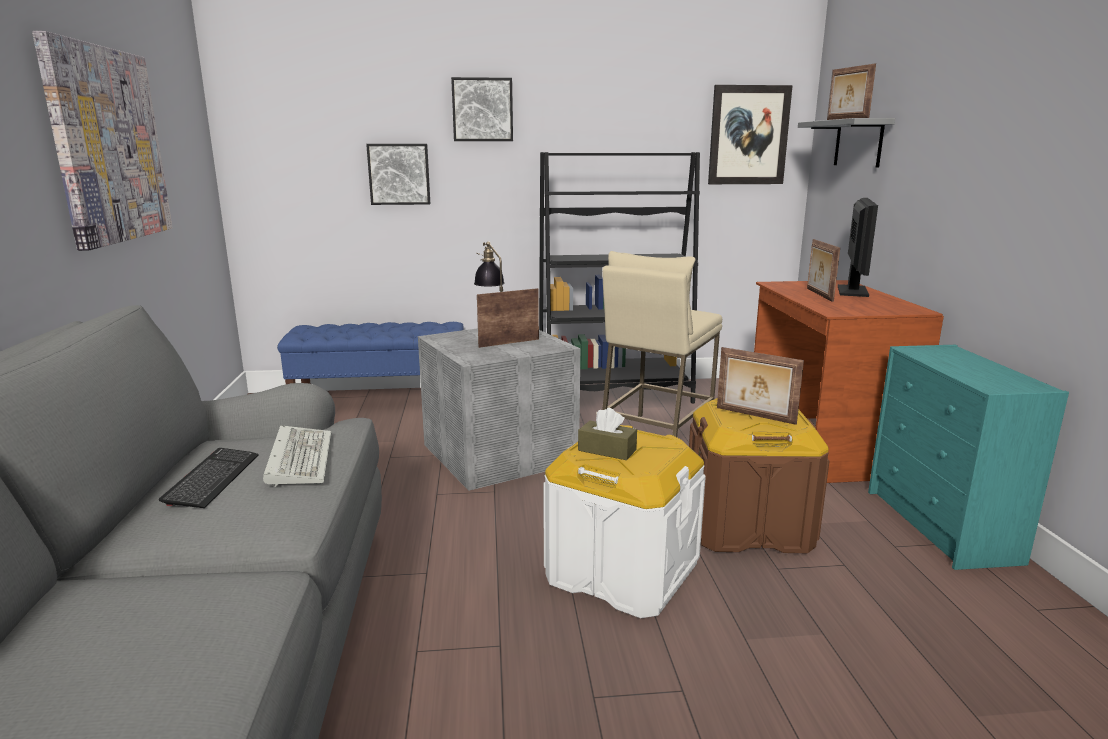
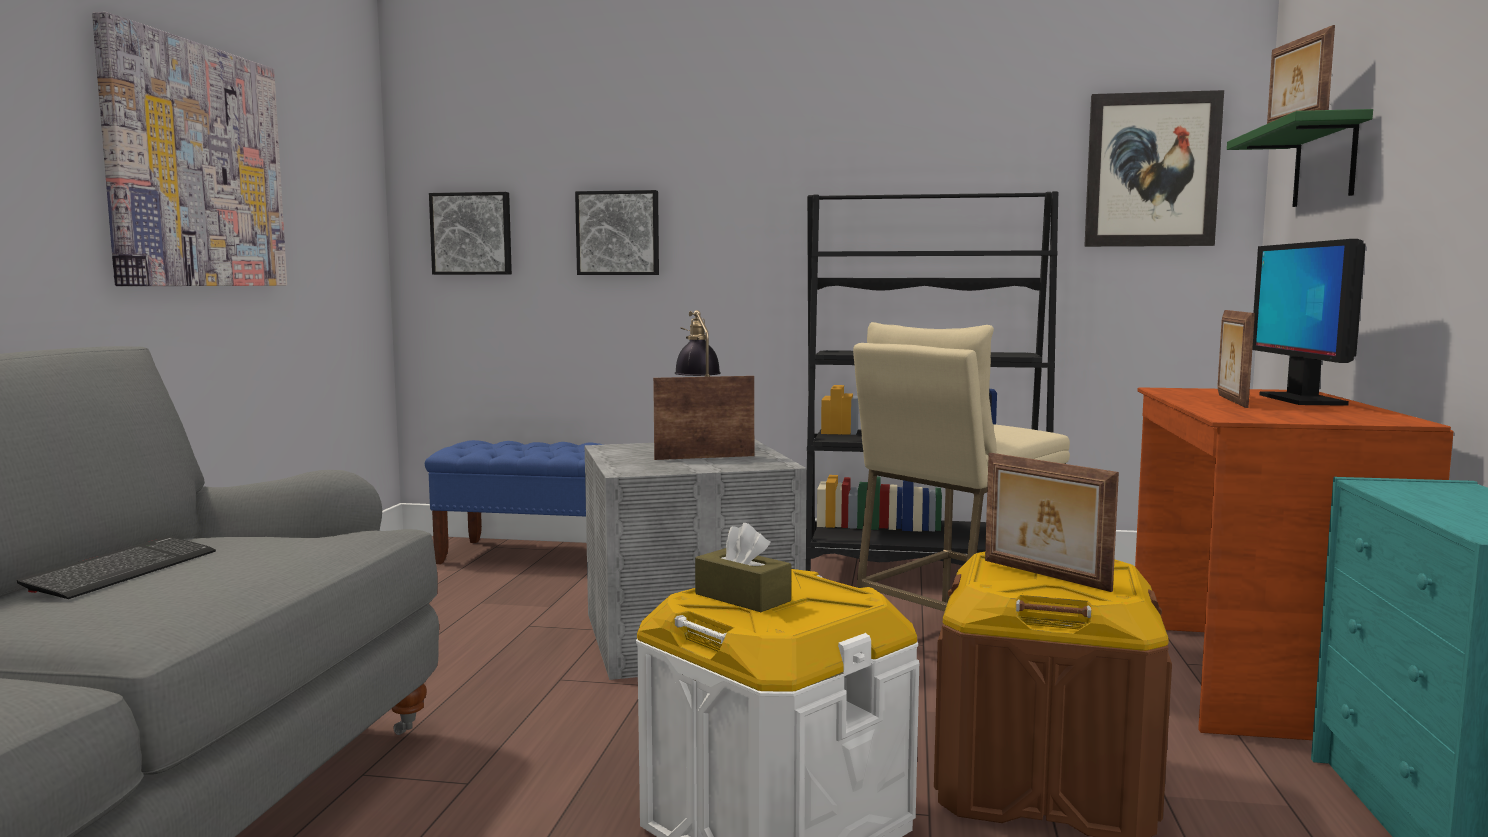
camera: 15 degrees right, 10 degrees down
keyboard [263,425,331,487] -> none
picture [451,77,513,141] -> picture moved to [429,192,512,275]
grey shelf [798,118,895,168] -> green shelf [1227,109,1373,207]
monitor [838,198,878,297] -> monitor turned 150 degrees clockwise [1252,239,1366,406]

